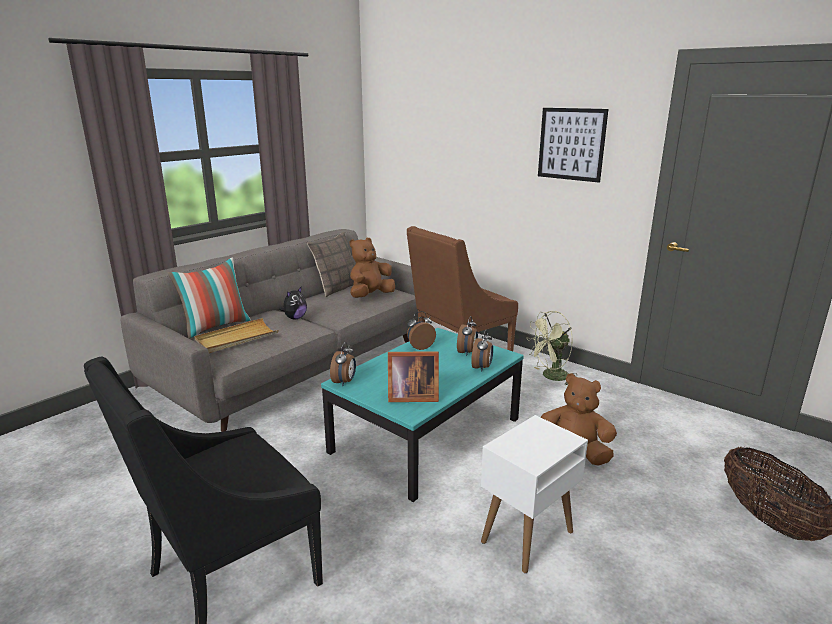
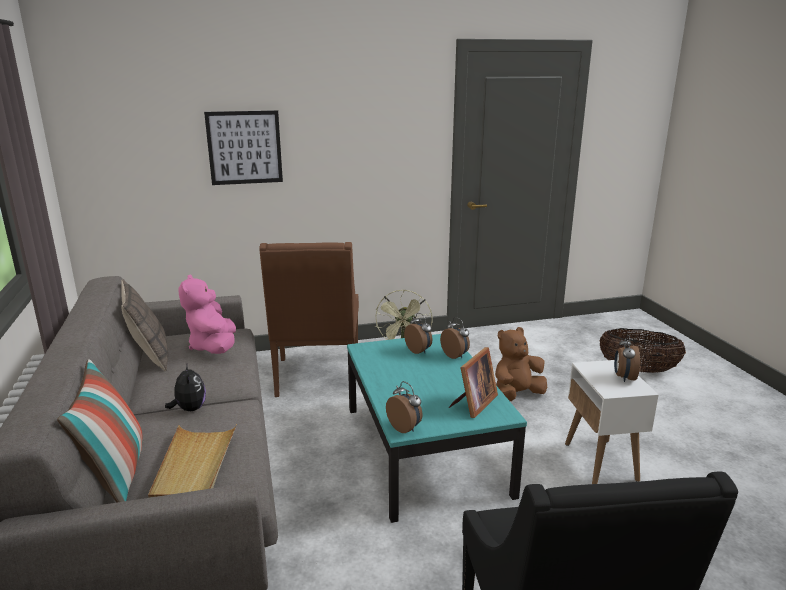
camera: 55 degrees left, 0 degrees up
brown plush toy [350,238,395,298] -> pink plush toy [178,274,236,354]
alarm clock [407,311,436,350] -> alarm clock moved to [614,335,640,382]
picture [538,108,608,183] -> picture moved to [204,110,283,185]

